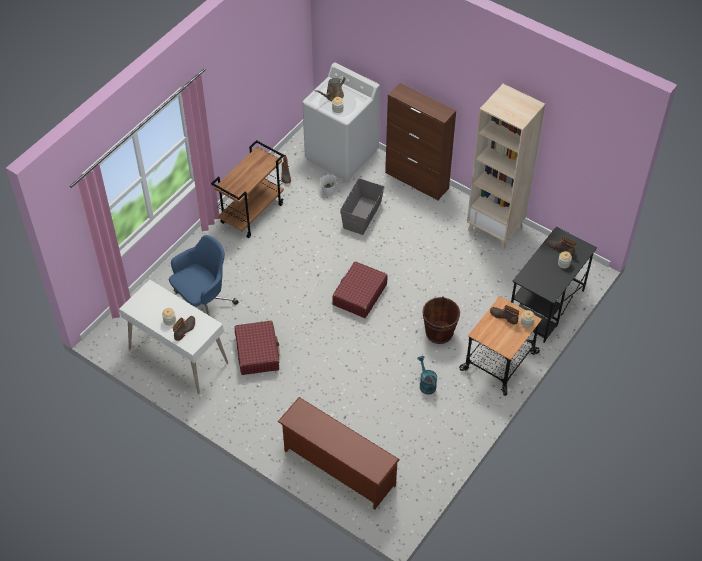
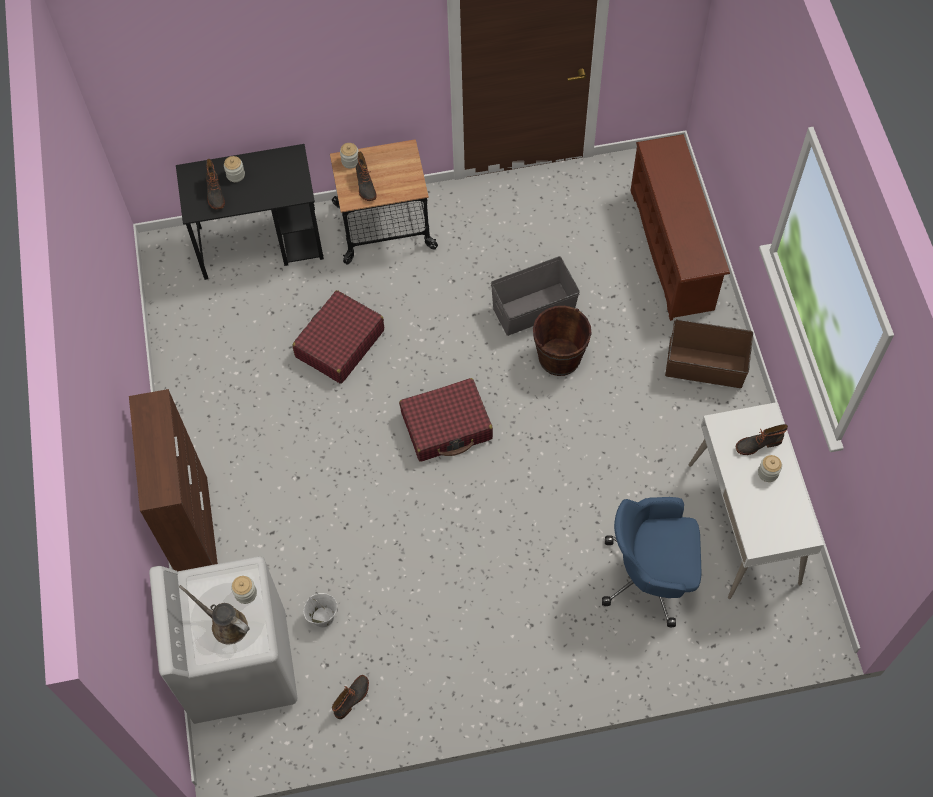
camera: 135 degrees left, 10 degrees up
brown cart [211,140,284,238] -> none
red suitcase [235,321,280,375] -> red suitcase moved to [292,290,384,384]
brown watering can [315,76,345,101] -> brown watering can turned 150 degrees counterclockwise [179,585,250,645]
grey storage box [340,178,385,235] -> grey storage box moved to [491,256,580,336]
turquoise watering can [417,356,437,395] -> none
brown bucket [422,296,460,344] -> brown bucket moved to [533,306,592,376]
beige bookcase [467,84,545,249] -> none
none -> brown storage box [665,319,753,388]

